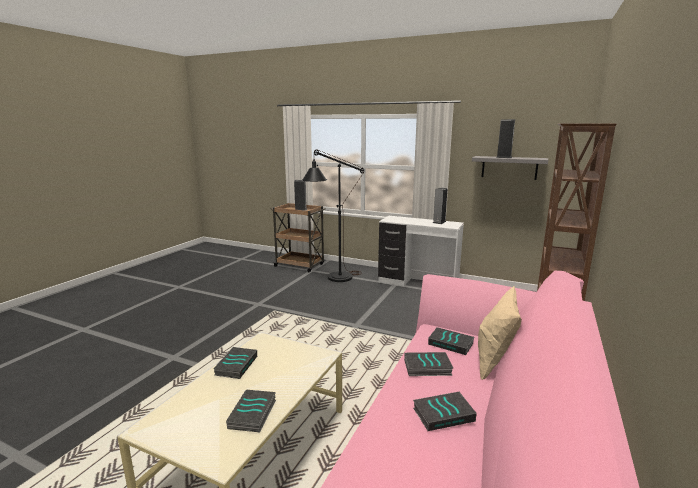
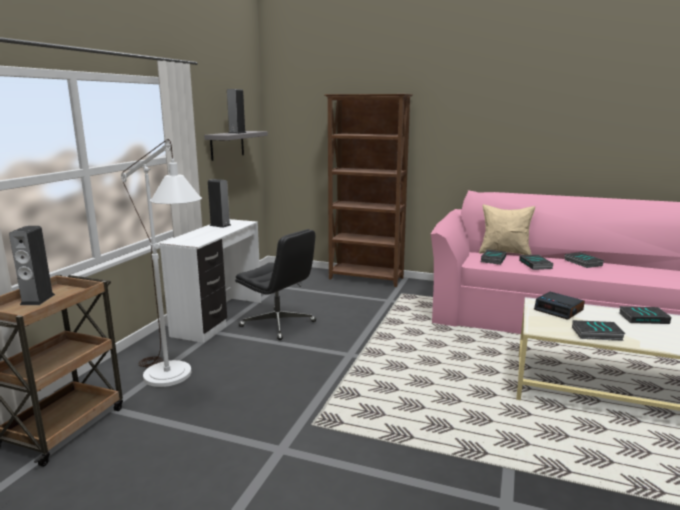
camera: 95 degrees left, 0 degrees up
black floor lamp [302,149,364,282] -> white floor lamp [121,139,202,387]
none -> black office chair [235,229,316,340]
none -> alarm clock [534,292,585,320]

